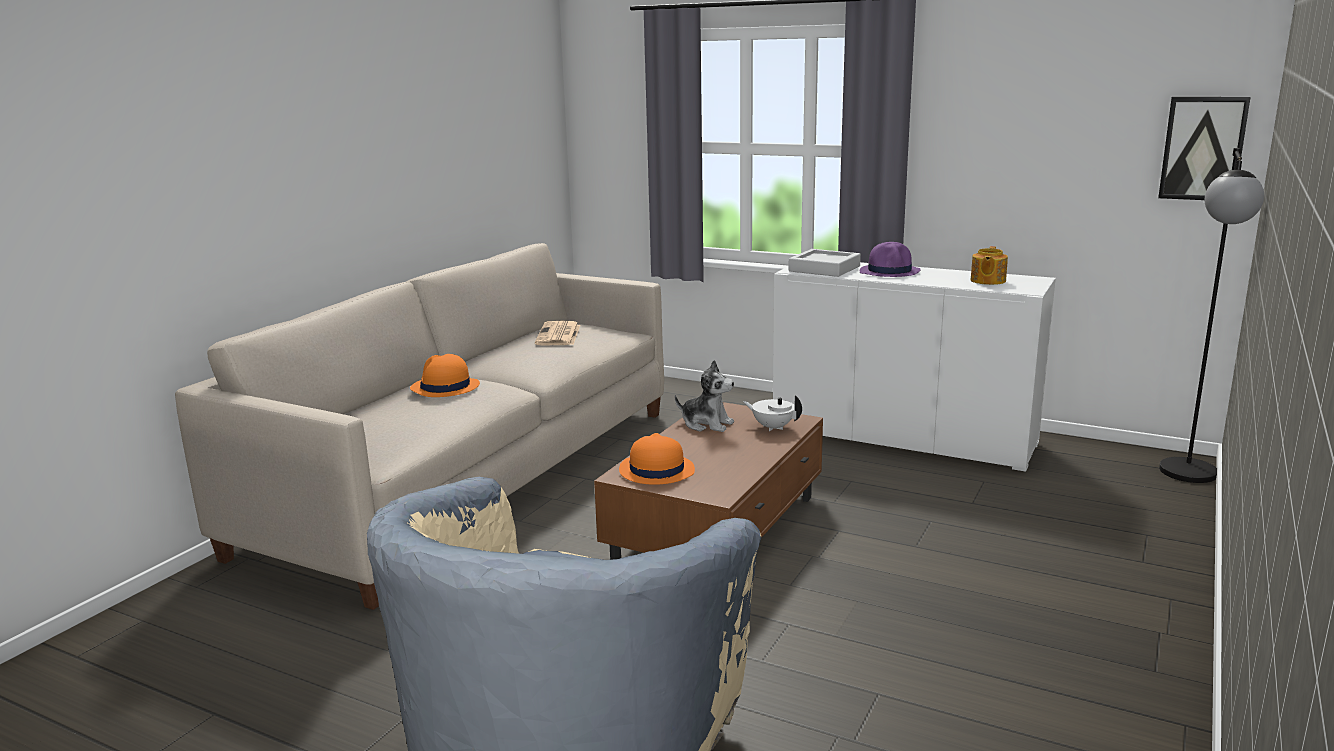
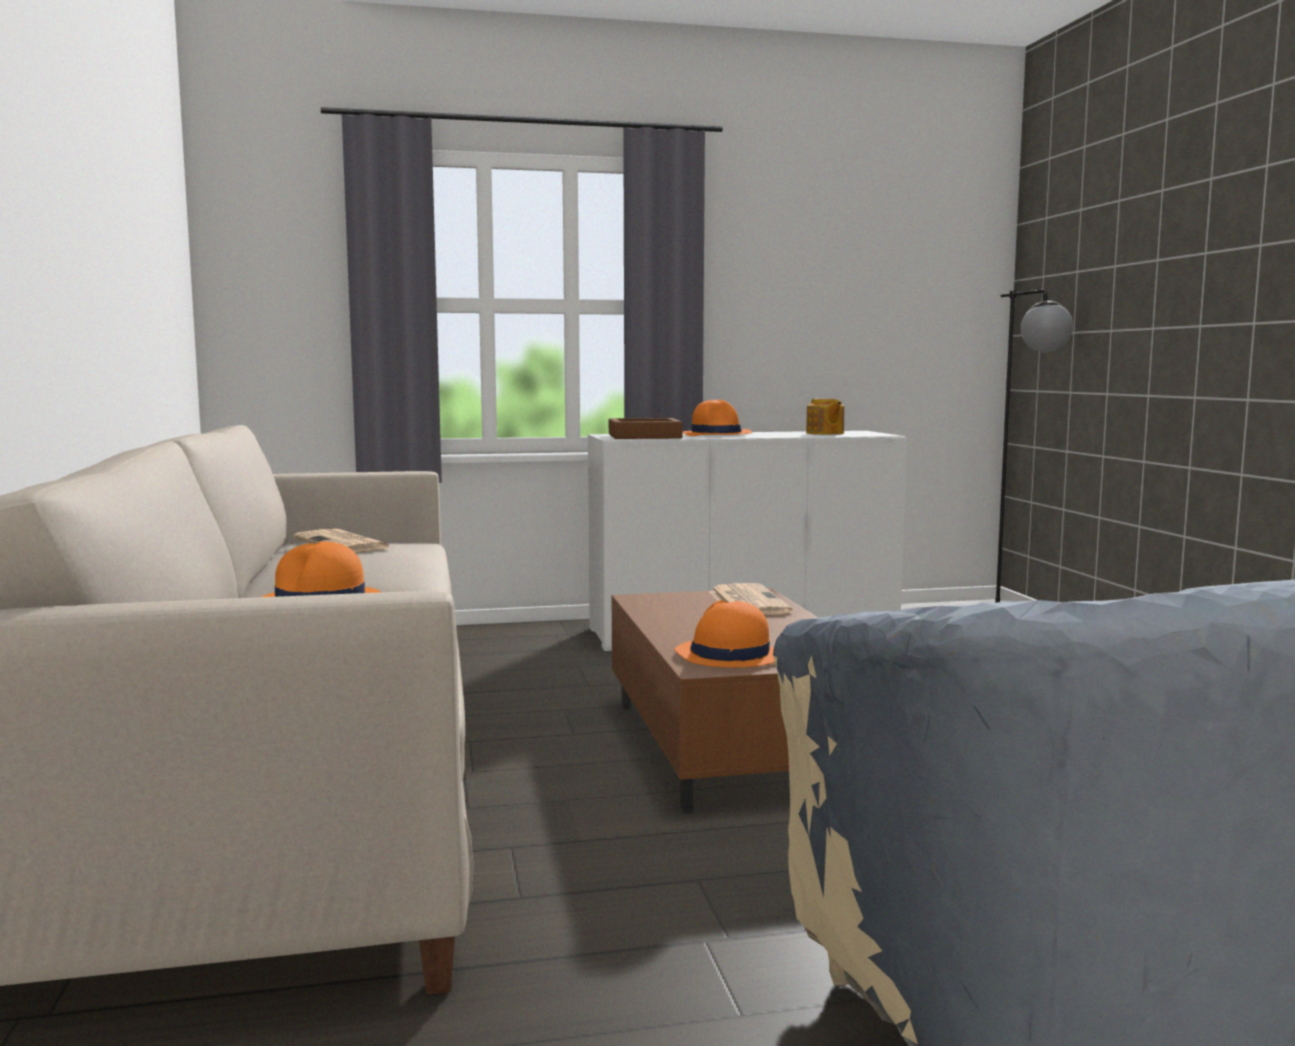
camera: 40 degrees left, 10 degrees down
plush toy [675,360,734,432] -> none
white teapot [743,395,802,431] -> newspaper [709,583,792,615]
grey tray [789,249,861,277] -> brown tray [609,418,683,439]
purple hat [860,242,921,277] -> orange hat [683,400,752,436]
picture [1158,97,1250,200] -> none

